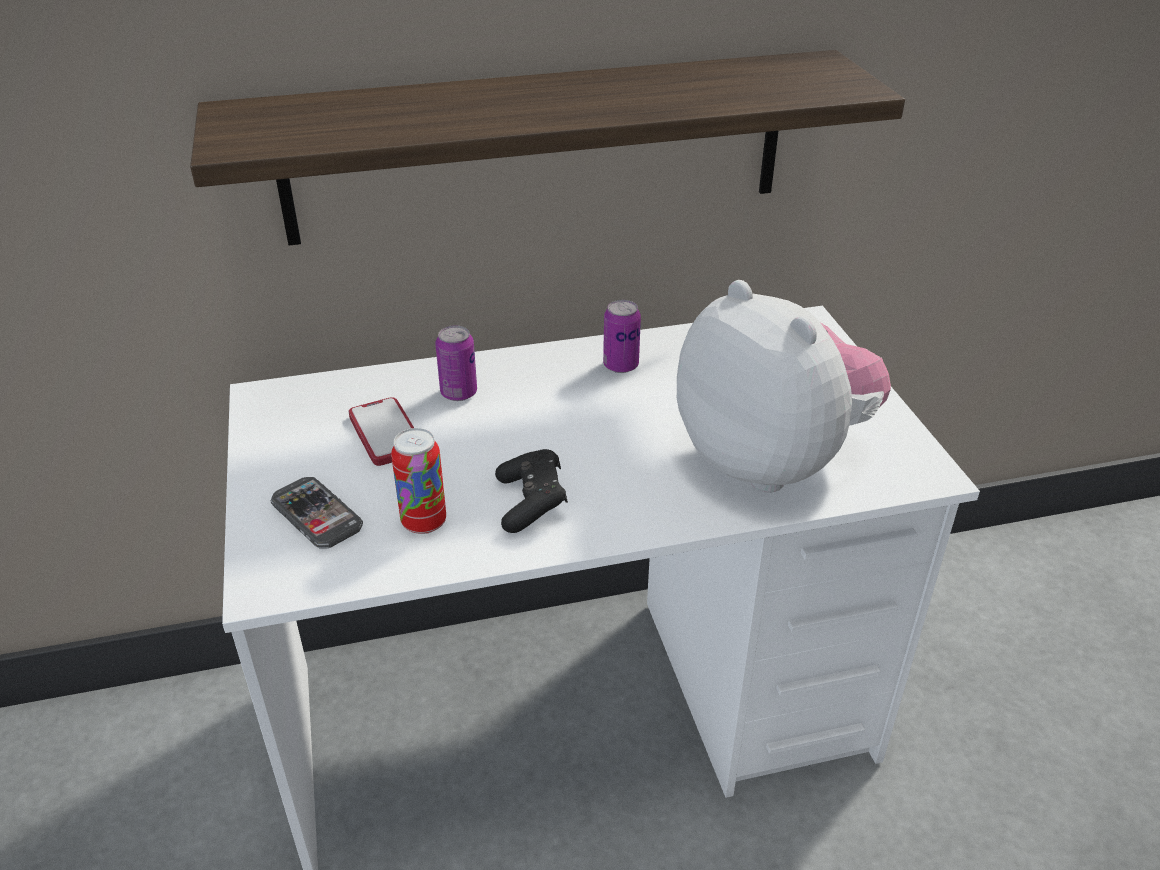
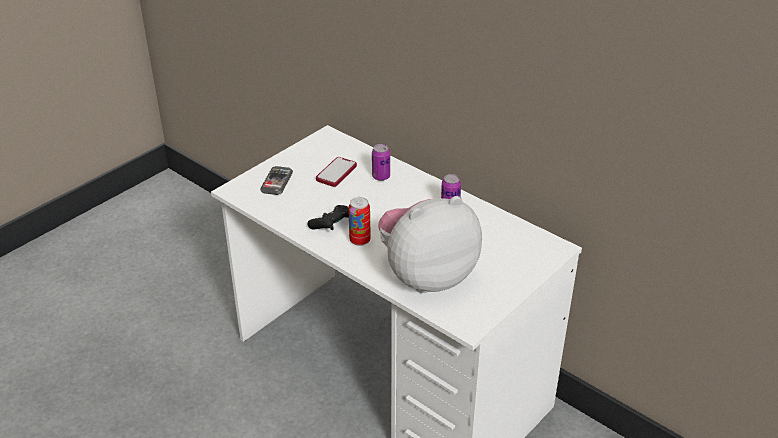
camera: 55 degrees right, 0 degrees up
shelf [190,50,905,246] -> none
can [391,428,446,534] -> can moved to [348,197,371,246]
plush toy [677,280,891,493] -> plush toy turned 135 degrees counterclockwise [378,196,482,293]

